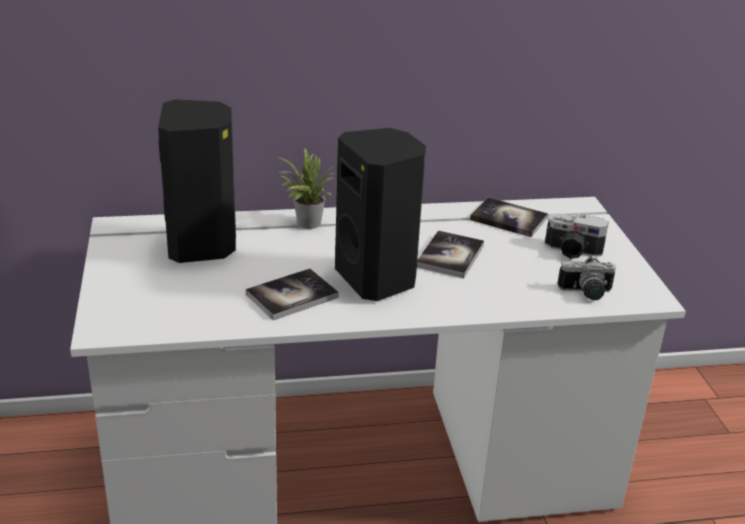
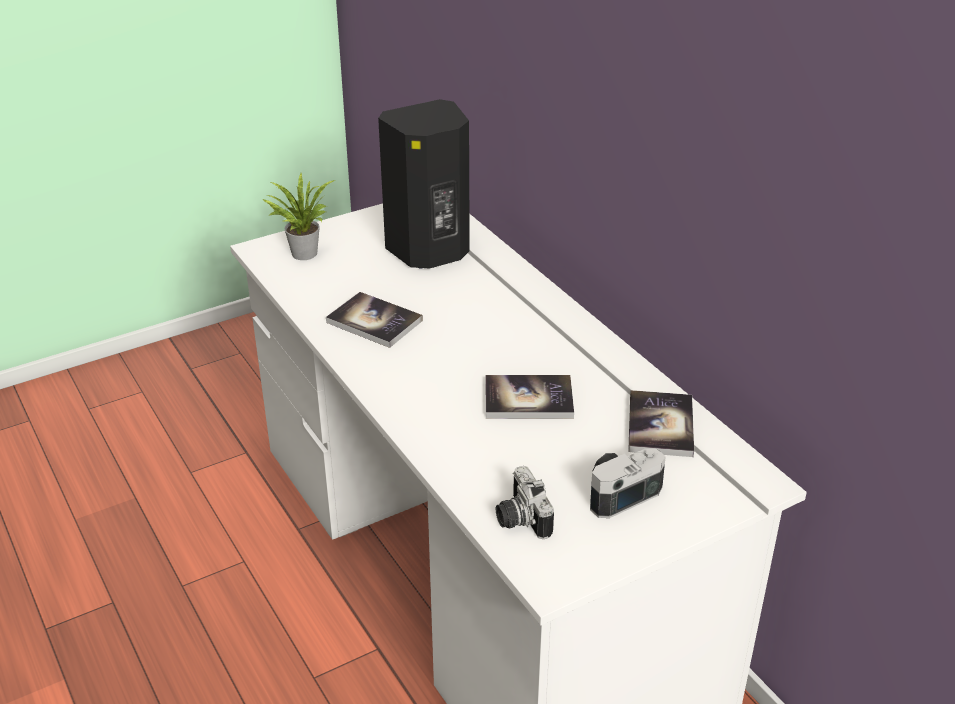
camera: 70 degrees right, 5 degrees up
potted plant [279,149,335,229] -> potted plant moved to [263,173,335,260]
black speaker [335,128,426,301] -> none
camera [545,213,609,259] -> camera turned 60 degrees clockwise [590,449,666,518]

